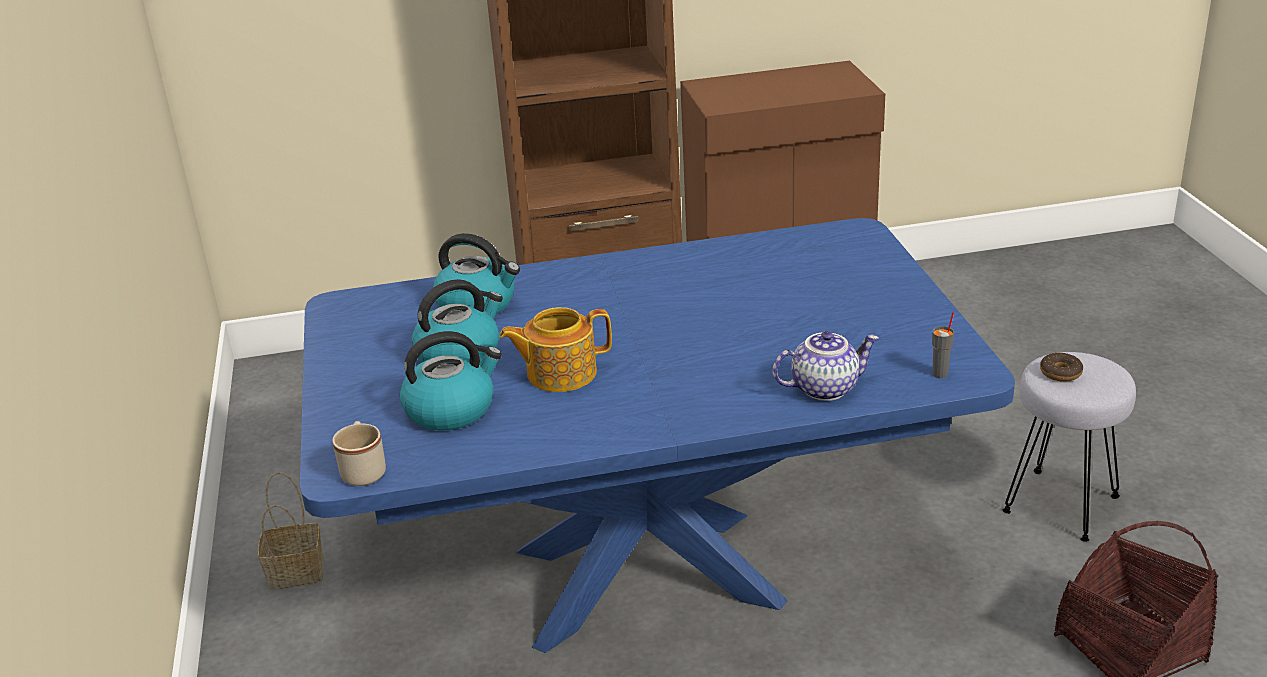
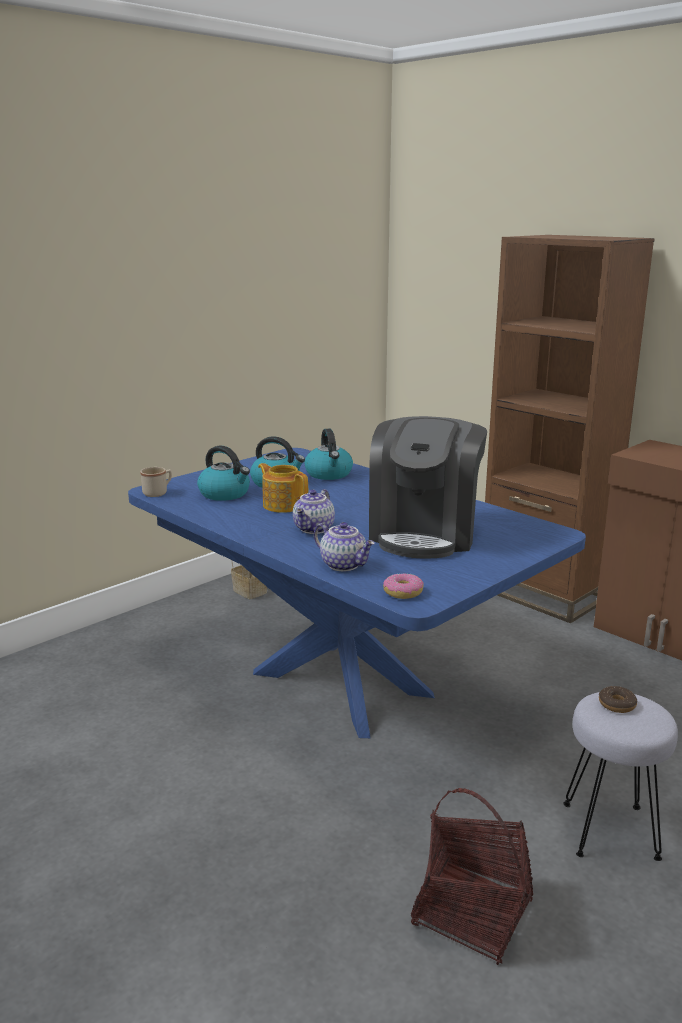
camera: 55 degrees right, 10 degrees down
grey cup [932,312,954,378] -> donut [383,573,424,599]
none -> teapot [293,489,335,534]
none -> coffee machine [369,416,487,559]

